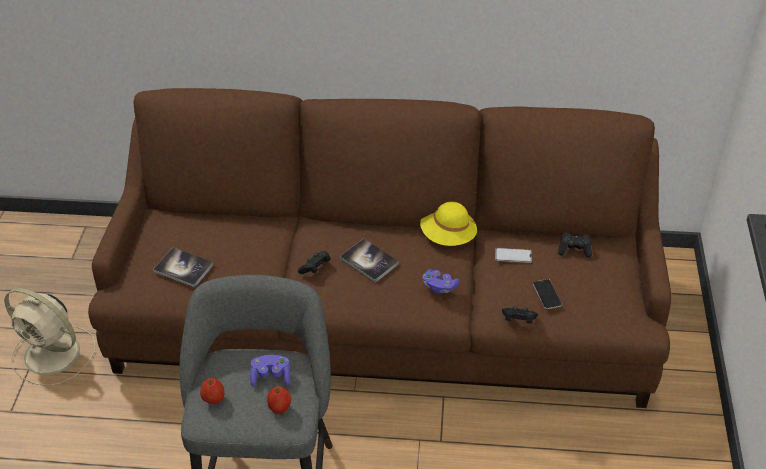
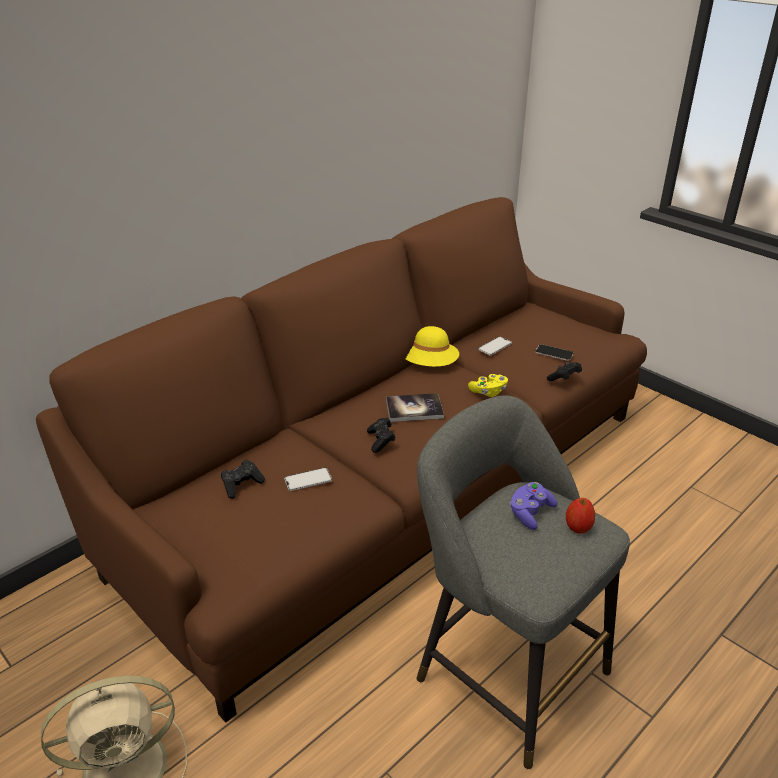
camera: 50 degrees left, 10 degrees down
book [153,248,214,288] -> none
apple [200,378,225,404] -> none
purple game controller [422,269,460,294] -> yellow game controller [468,374,508,397]
black game controller [558,233,592,258] -> black game controller moved to [221,460,265,499]
none -> phone [284,467,332,491]

